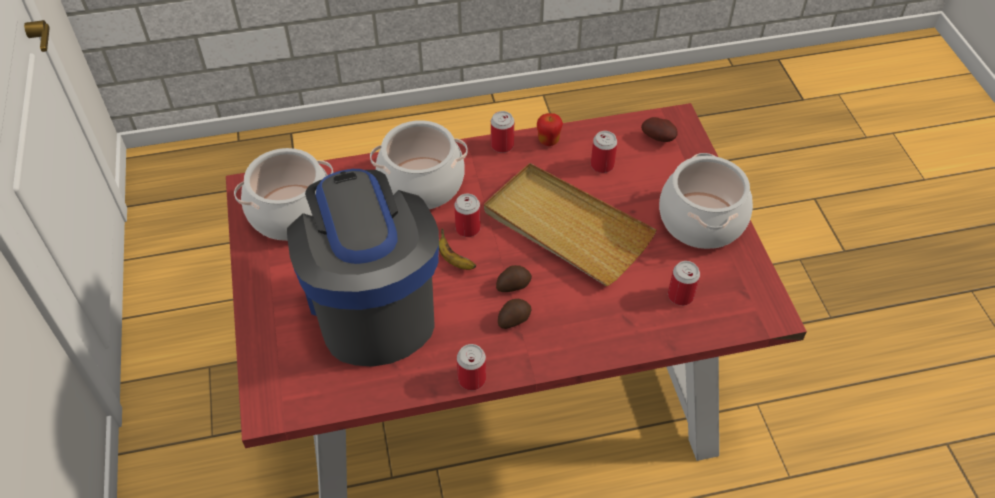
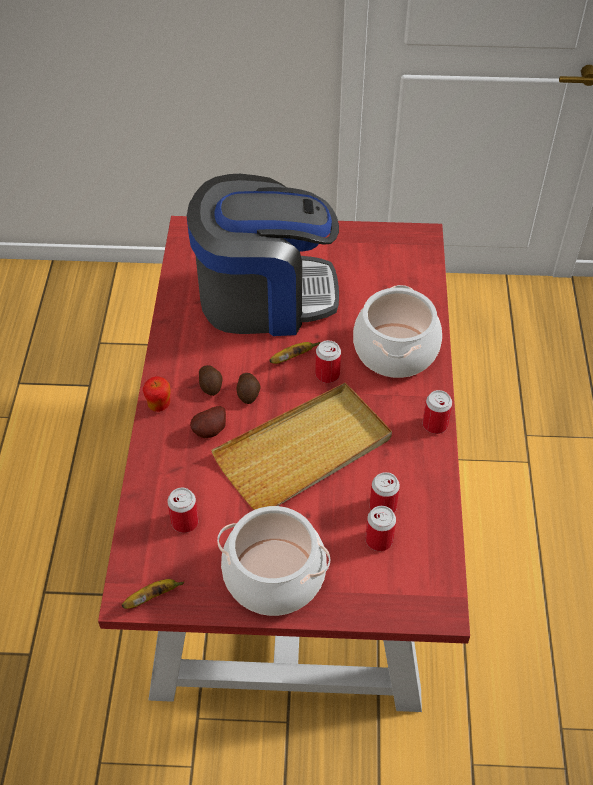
camera: 105 degrees right, 0 degrees up
cooking pot [234,148,333,241] -> none
can [457,344,486,390] -> can moved to [365,506,396,551]
apple [537,113,563,146] -> apple moved to [143,376,171,412]
potato [641,117,678,142] -> potato moved to [190,406,226,438]
none -> banana [122,579,184,609]

